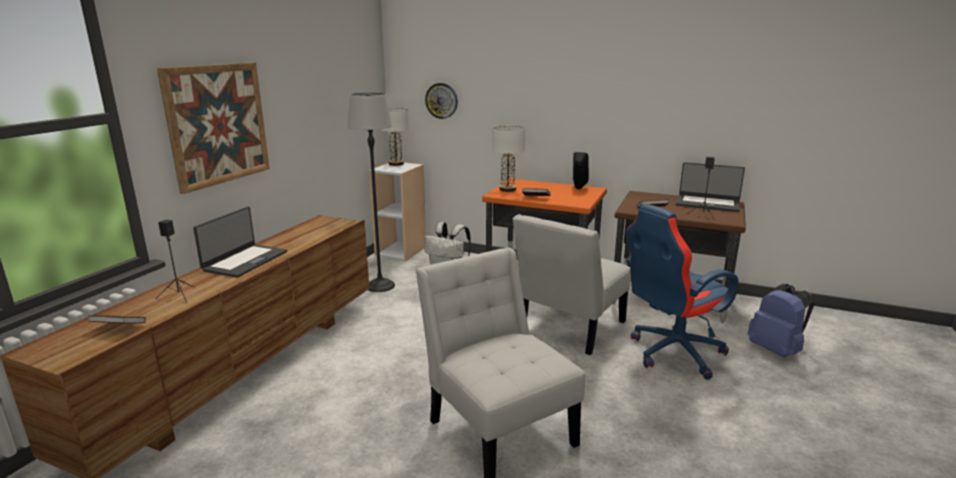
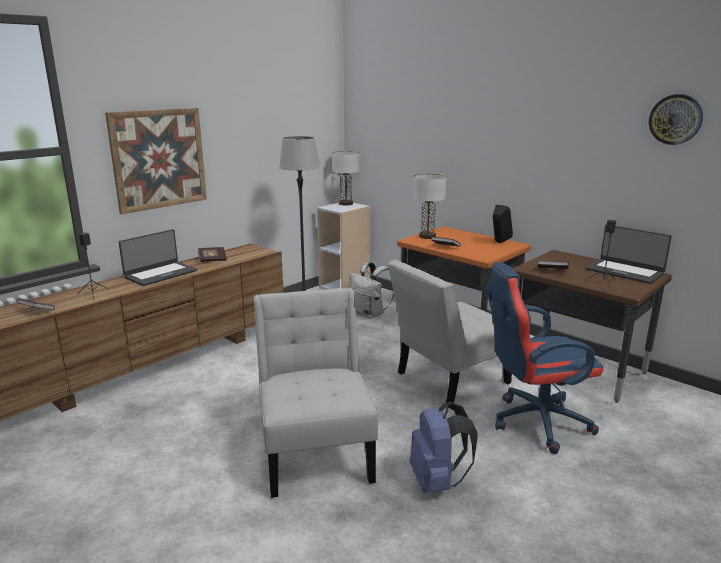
camera: 20 degrees right, 0 degrees up
wall clock [425,83,458,119] -> wall clock moved to [649,94,703,145]
blue backpack [748,284,814,357] -> blue backpack moved to [410,402,478,493]
none -> book [198,247,227,262]

